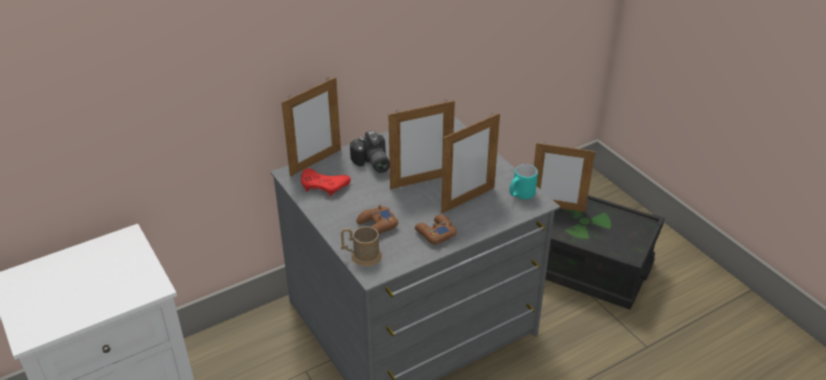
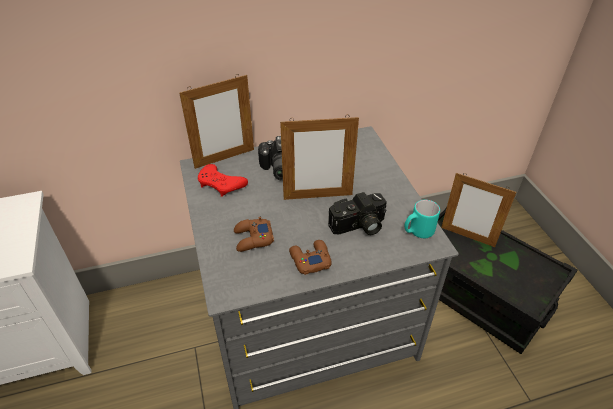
camera: 15 degrees right, 5 degrees up
brown mug [341,226,382,267] -> none
picture frame [441,113,500,213] -> camera [328,192,387,235]

